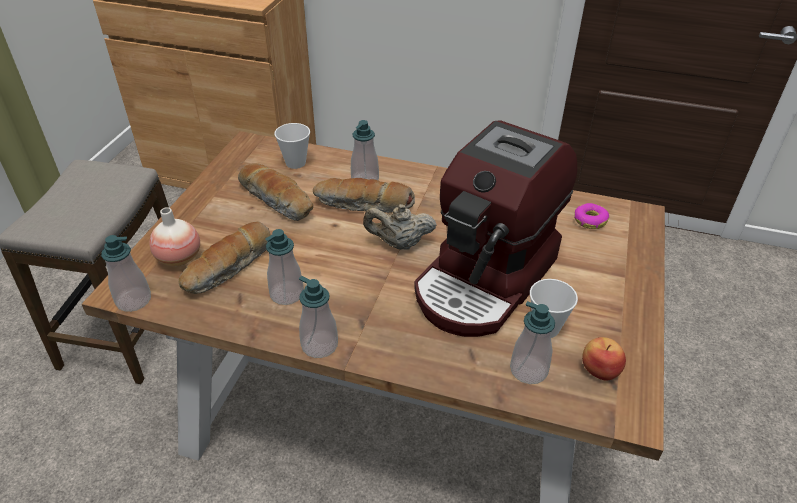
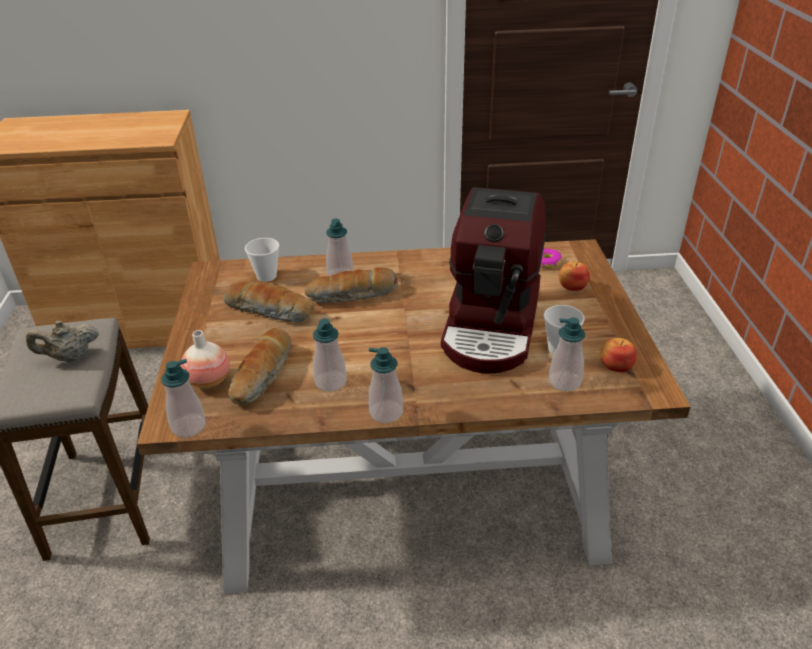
camera: 20 degrees left, 5 degrees down
beige teapot [363,204,437,250] -> beige teapot moved to [26,321,99,362]
none -> apple [559,262,590,291]

